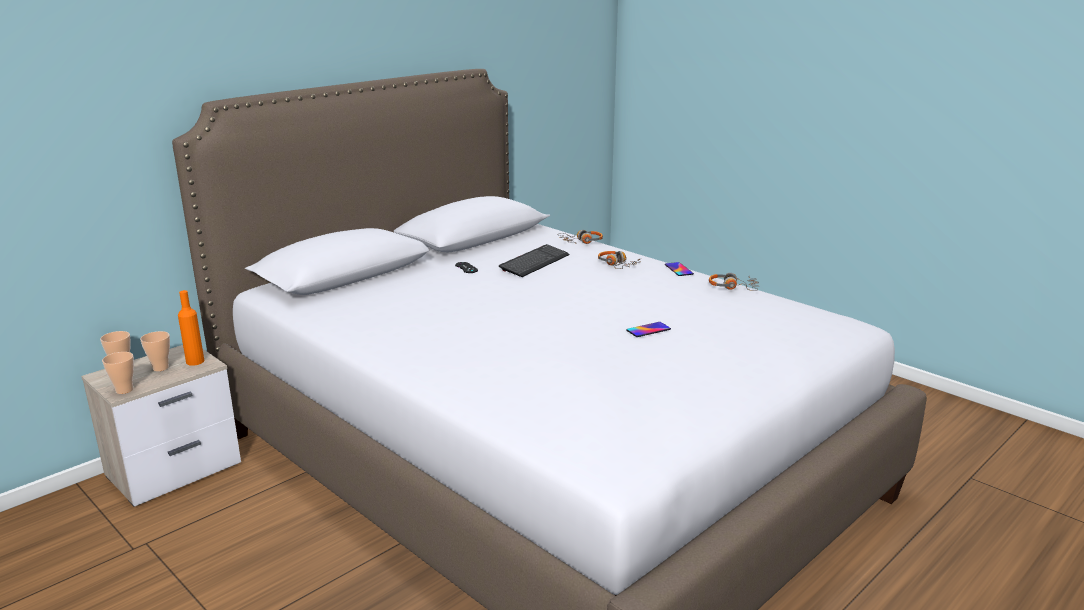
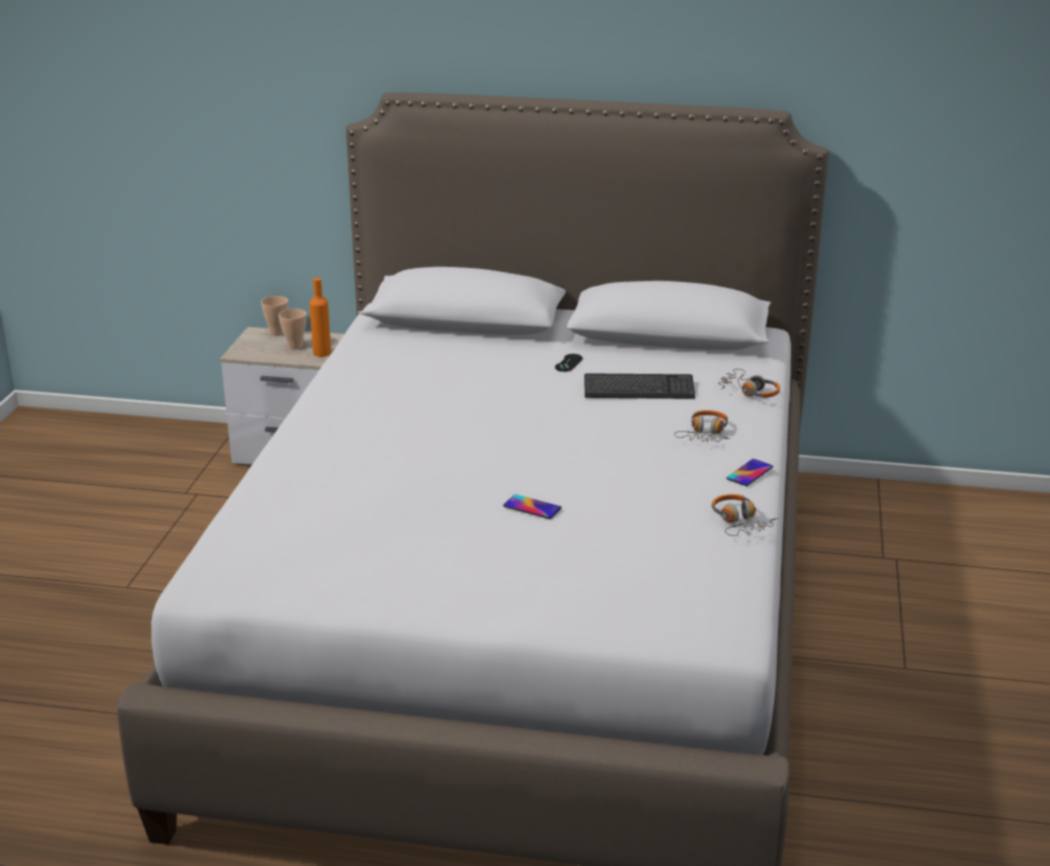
camera: 55 degrees right, 5 degrees up
cup [102,352,134,394] -> none

